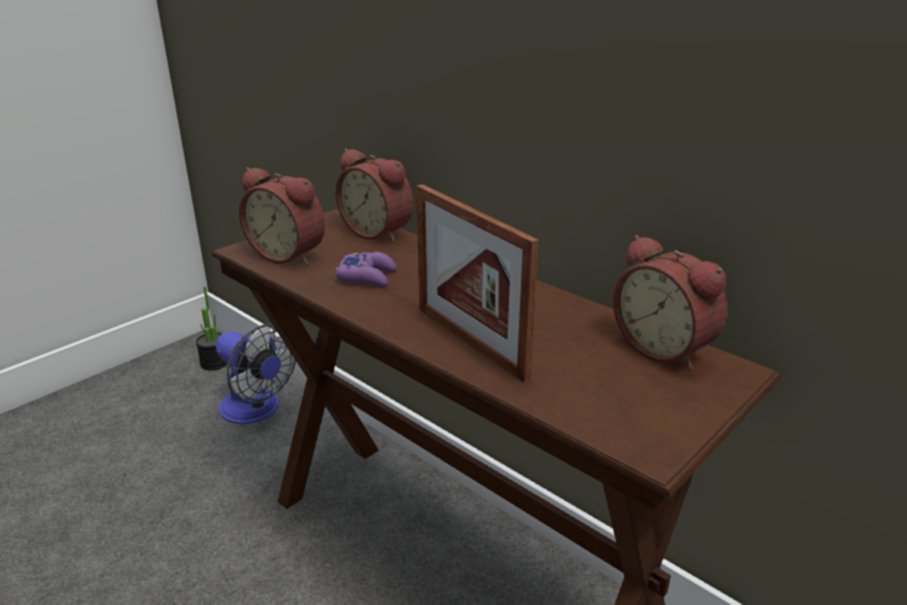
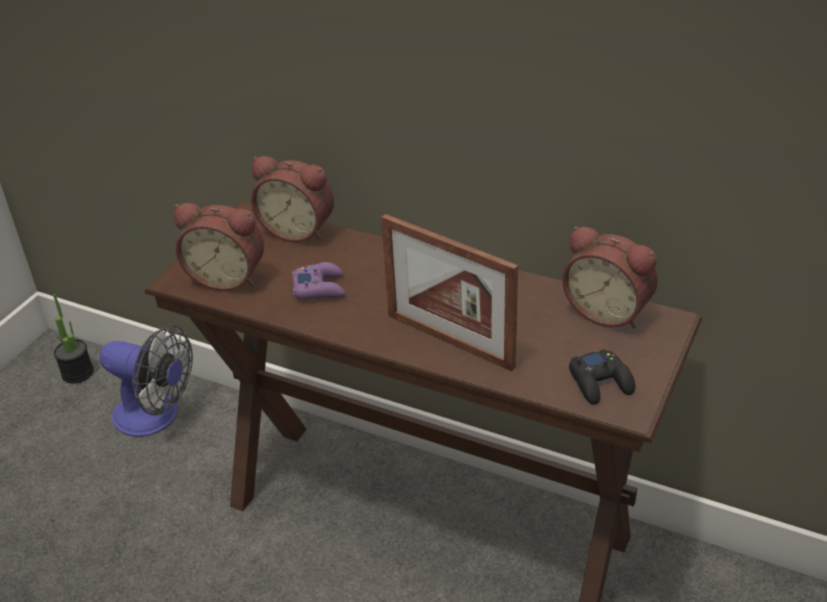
camera: 15 degrees left, 10 degrees up
none -> black game controller [569,349,635,405]

